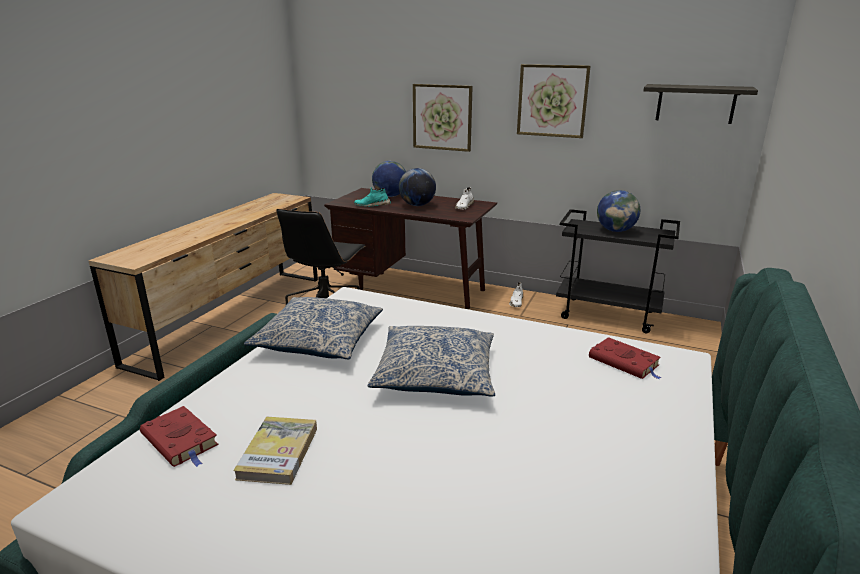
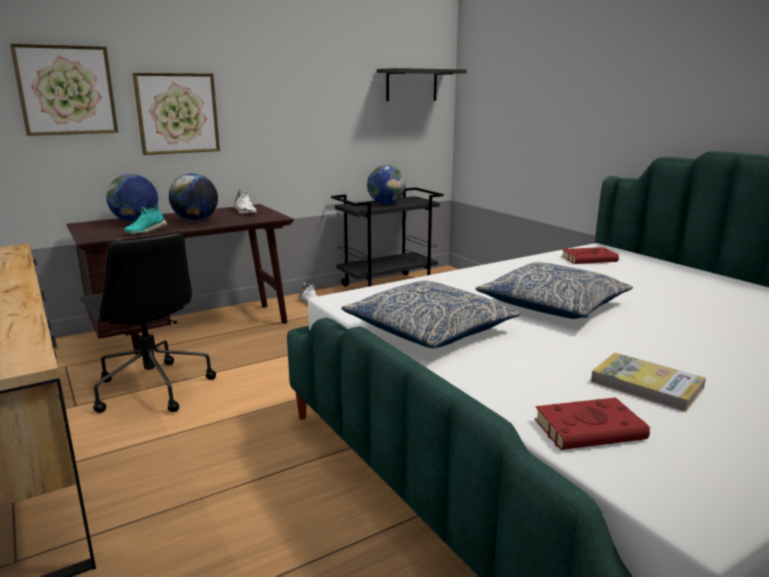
camera: 55 degrees left, 5 degrees down
picture [517,64,591,138] -> picture moved to [10,44,118,136]

